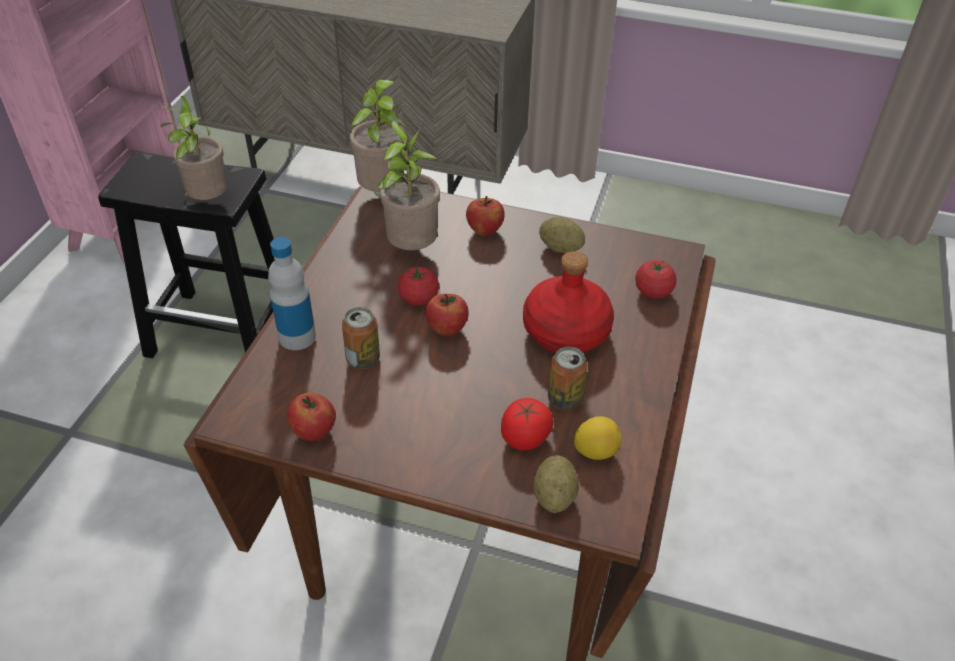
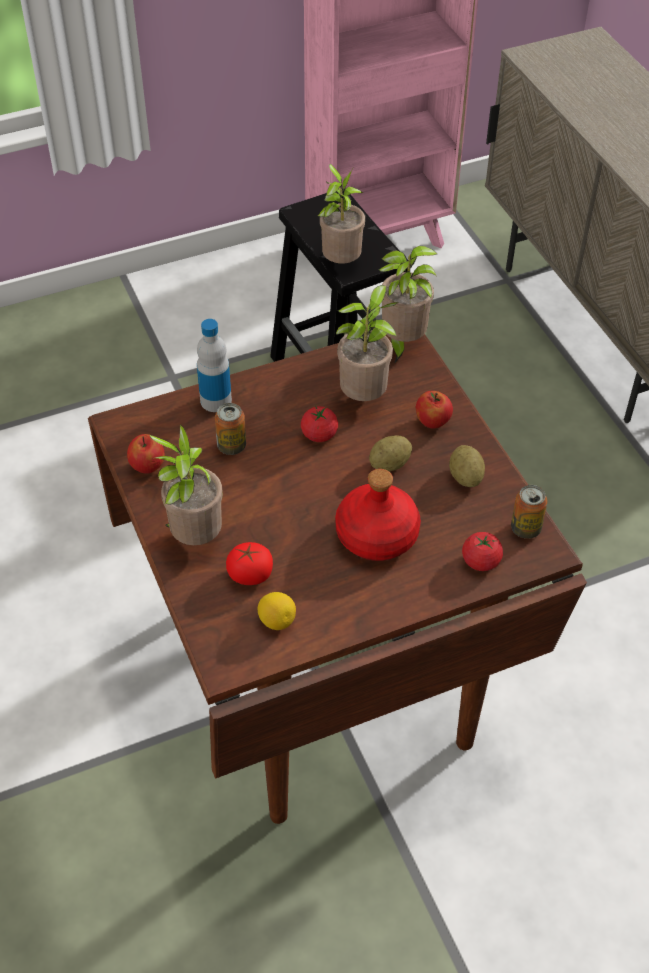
camera: 50 degrees right, 5 degrees up
apple [425,294,469,336] -> none
potato [533,455,579,513] -> potato moved to [369,435,412,471]
can [548,347,587,410] -> can moved to [511,485,547,539]
none -> potted plant [150,424,223,545]

